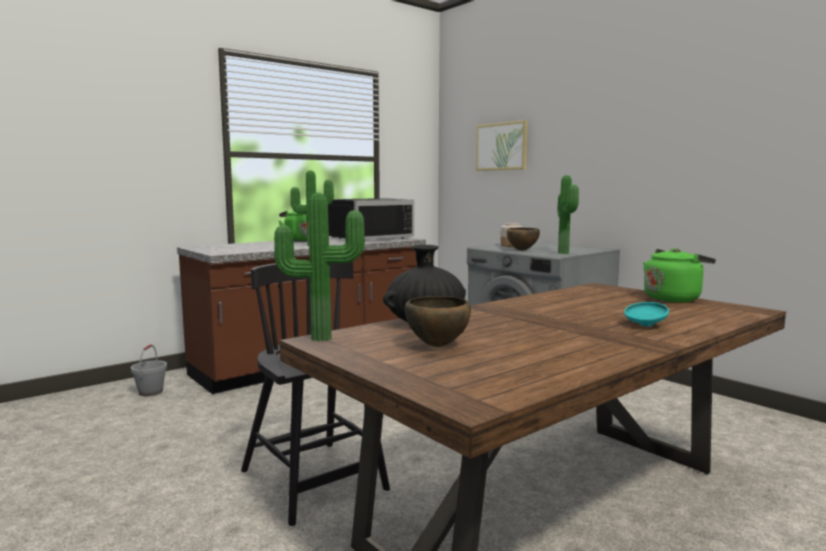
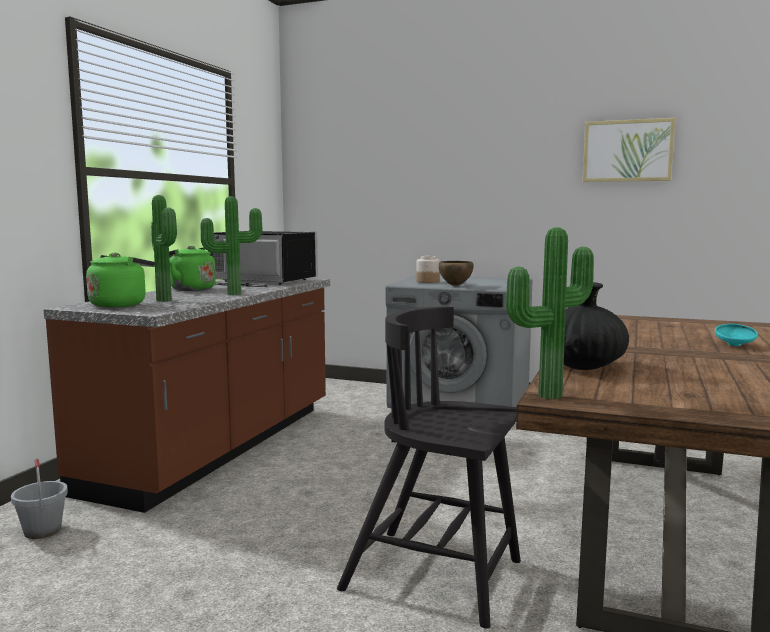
camera: 30 degrees left, 0 degrees up
black microwave [328,198,414,239] -> black microwave turned 90 degrees counterclockwise [210,231,318,287]
brown bowl [405,296,471,347] -> none
picture [476,120,528,171] -> picture moved to [583,118,675,182]
potted plant [557,175,579,254] -> potted plant moved to [151,195,177,302]
green kettle [643,248,716,302] -> green kettle moved to [86,253,155,308]

